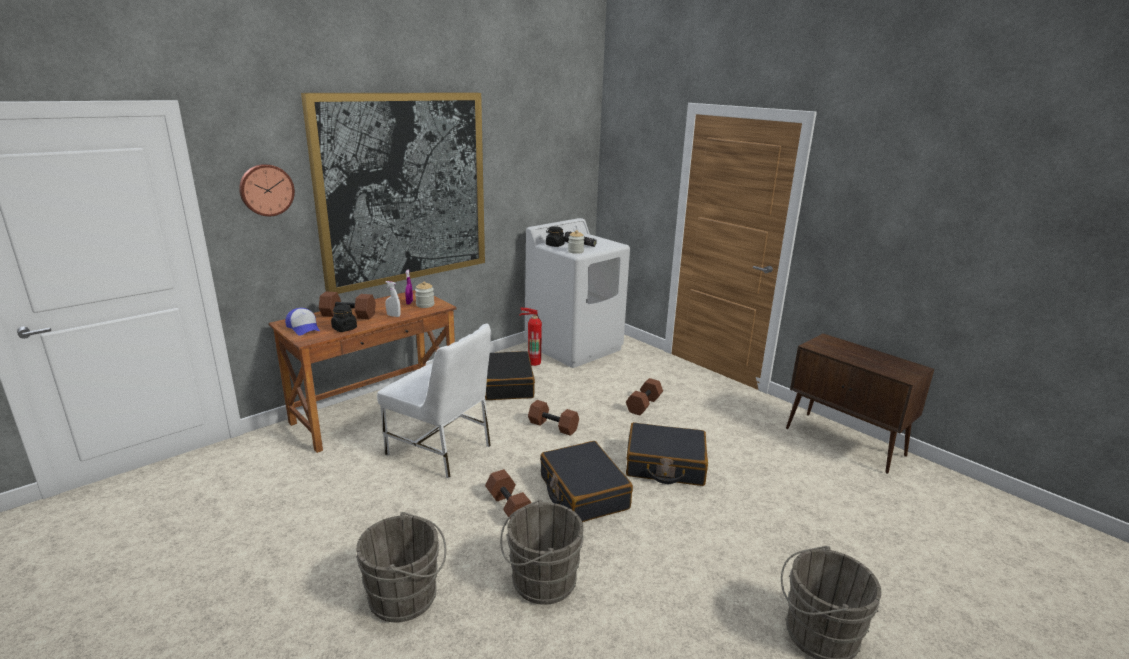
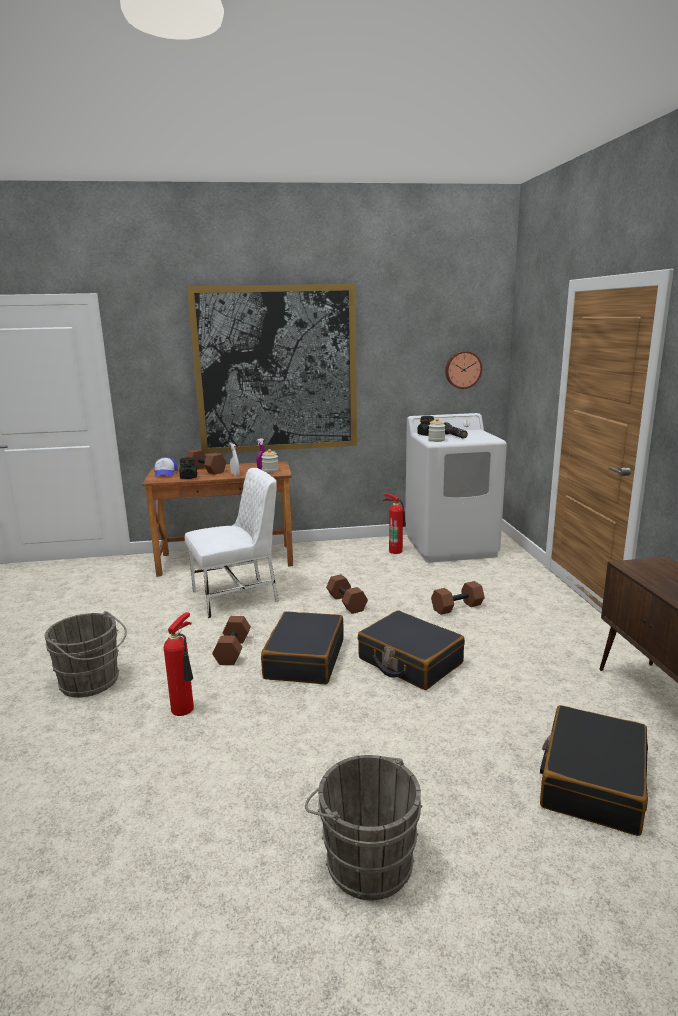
camera: 35 degrees right, 5 degrees down
wall clock [239,164,295,216] -> wall clock moved to [445,351,482,389]
white chair [377,323,491,478] -> white chair turned 90 degrees counterclockwise [185,468,279,619]
black suitcase [485,351,535,400] -> black suitcase moved to [540,705,648,836]
grey bucket [500,499,584,605] -> fire extinguisher [164,612,194,716]

